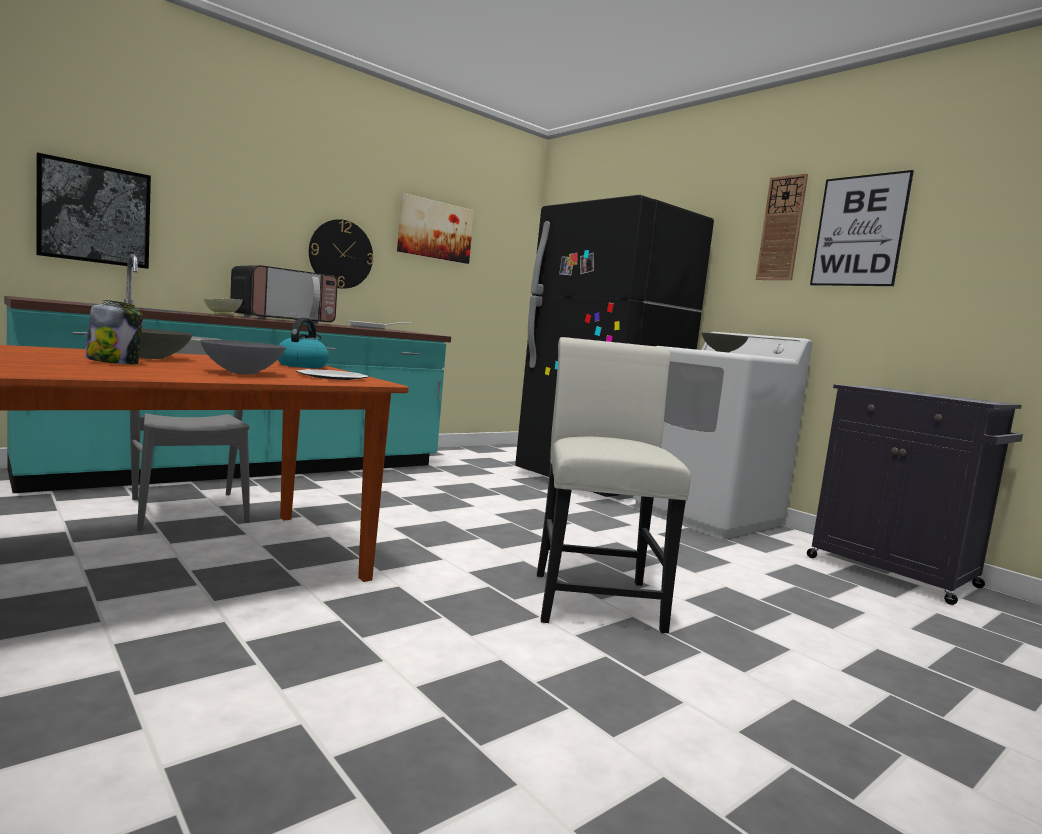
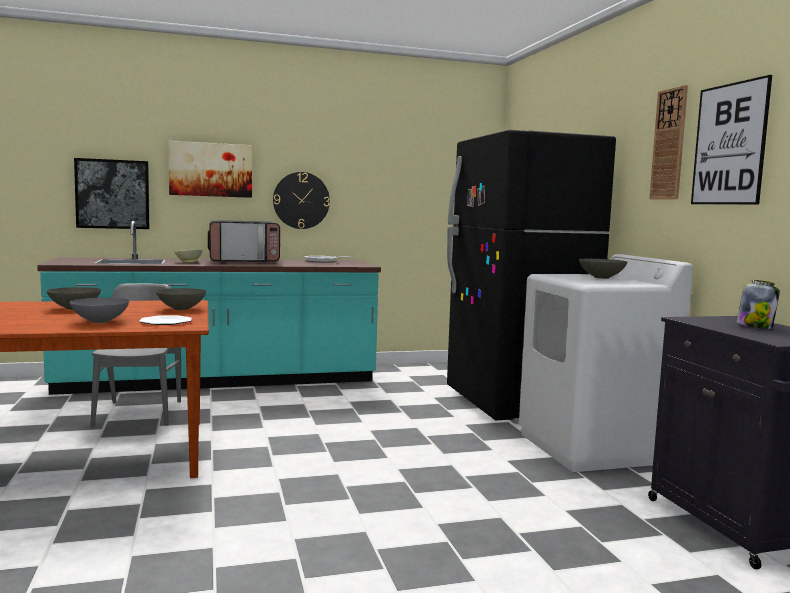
camera: 25 degrees right, 0 degrees up
jar [85,300,143,364] -> jar moved to [737,280,780,329]
kettle [278,317,329,368] -> grey bowl [156,288,206,310]
picture [397,193,474,264] -> picture moved to [169,141,252,198]
white chair [537,337,691,633] -> none

